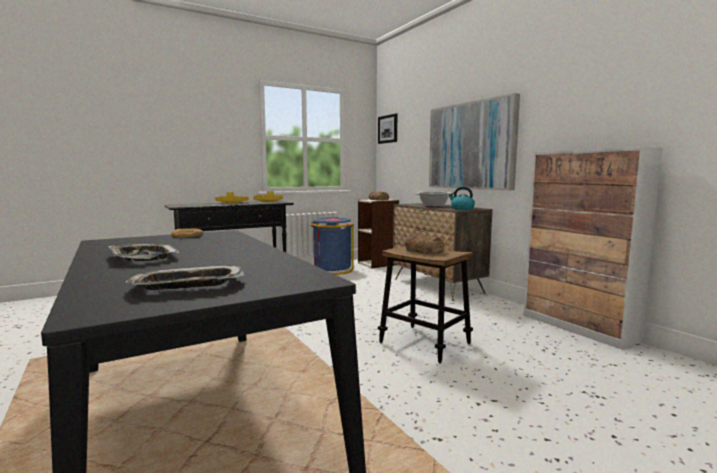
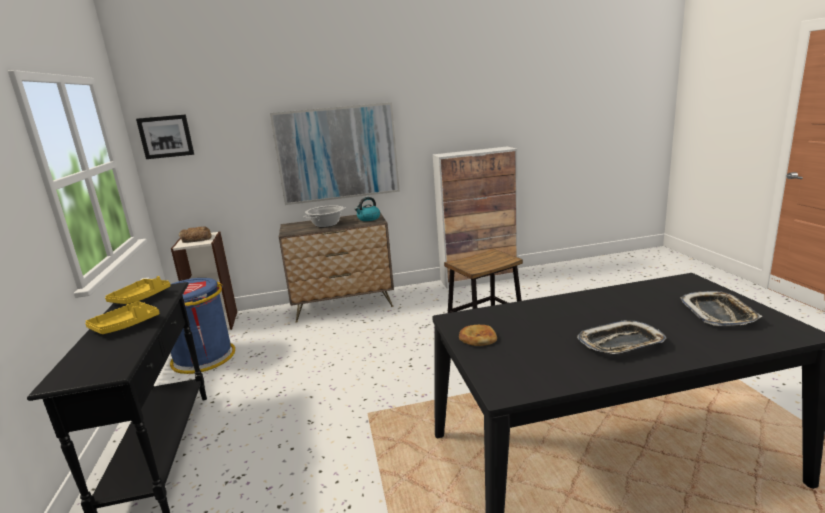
camera: 70 degrees left, 10 degrees up
bread [405,234,444,254] -> none

